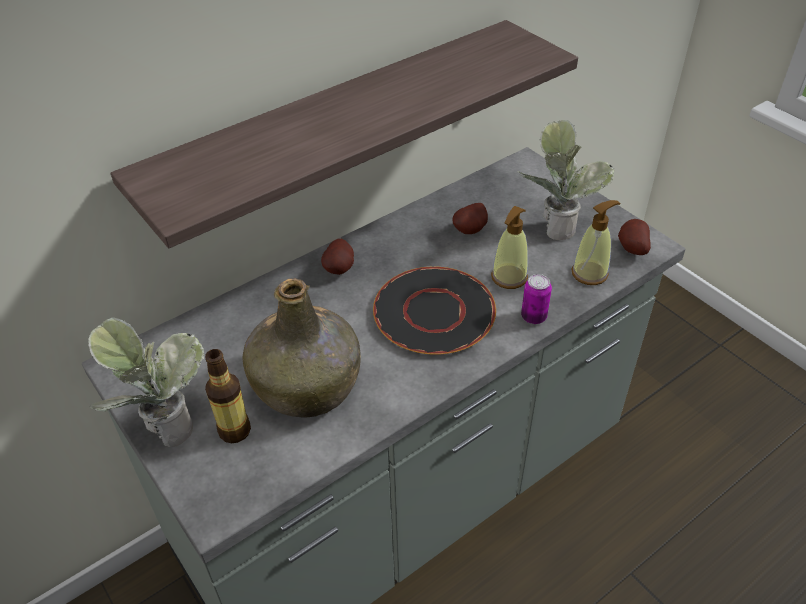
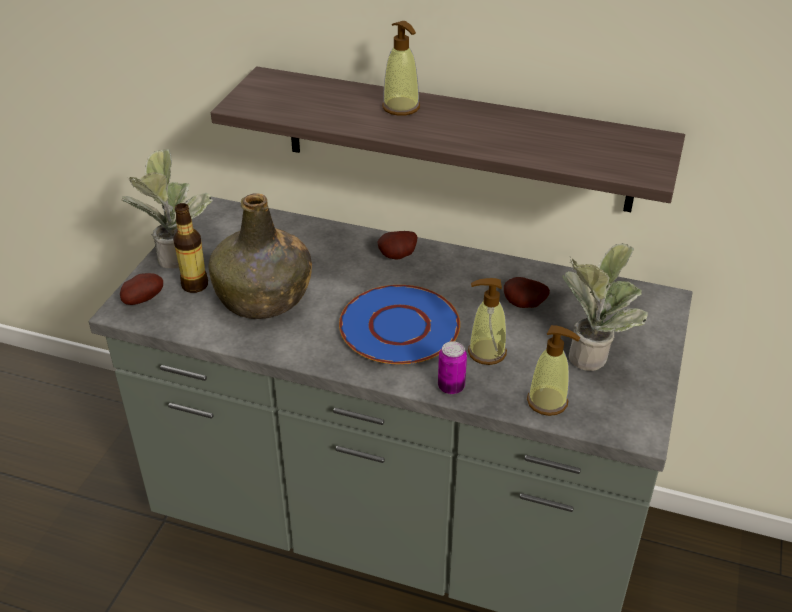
camera: 55 degrees right, 5 degrees down
black plate [373,267,496,355] -> blue plate [339,285,460,365]
potato [618,219,651,255] -> potato moved to [120,273,163,305]
none -> soap dispenser [382,21,420,116]

